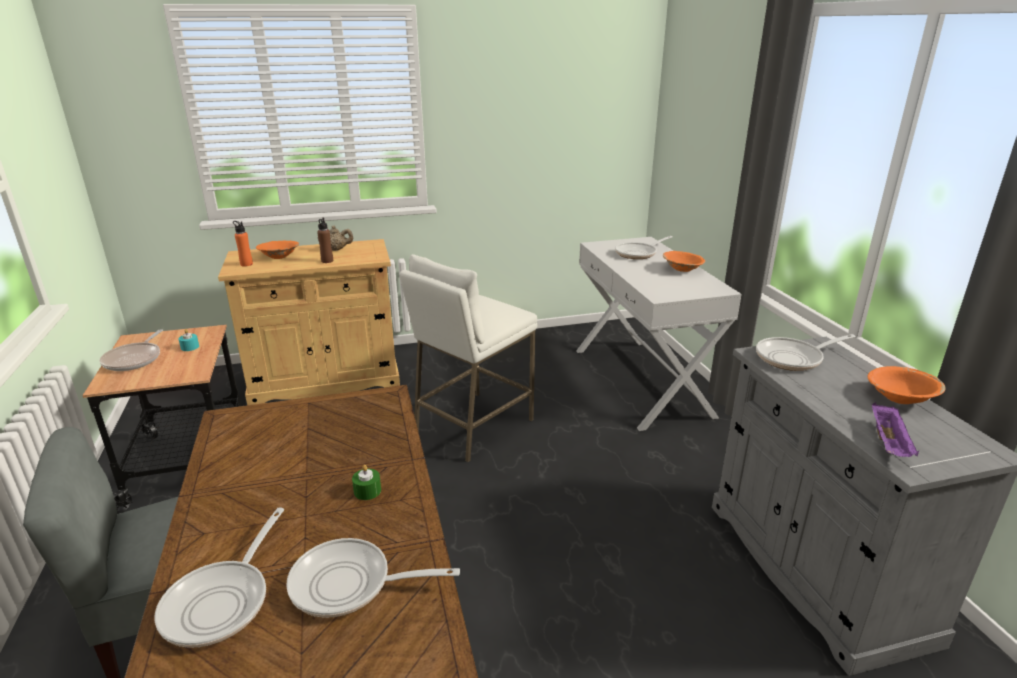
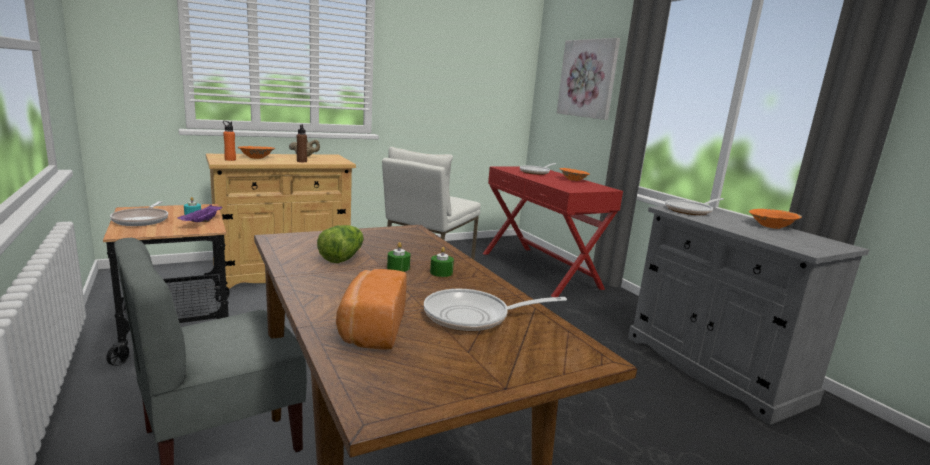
camera: 15 degrees left, 10 degrees down
frying pan [154,507,284,648] -> bread [336,269,406,350]
white console table [576,237,742,431] -> red console table [483,166,623,297]
purple tray [872,403,919,457] -> purple tray moved to [177,204,223,222]
none -> lettuce [317,225,364,263]
none -> green candle [387,242,410,272]
none -> picture [557,38,620,120]

